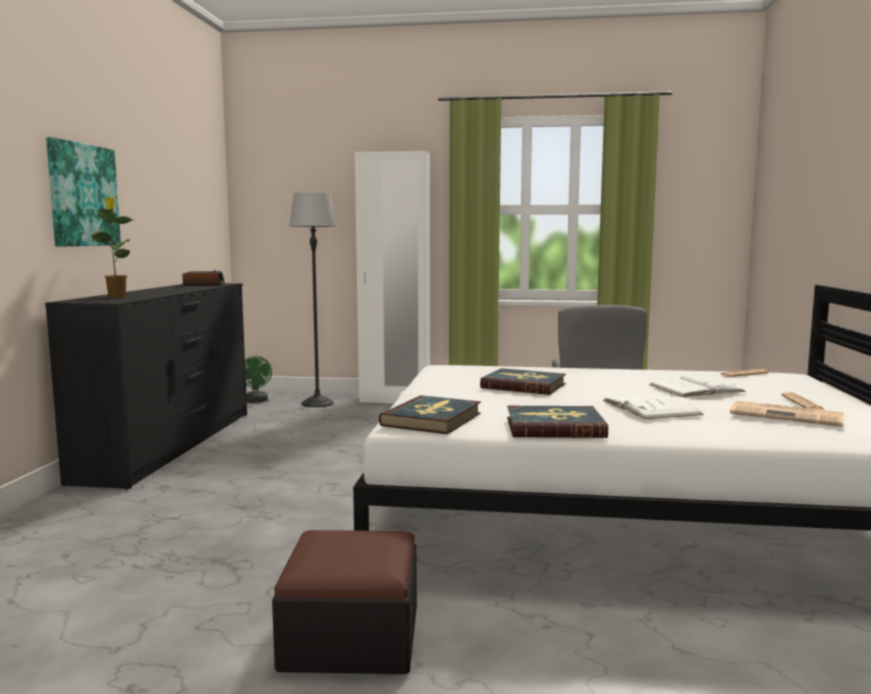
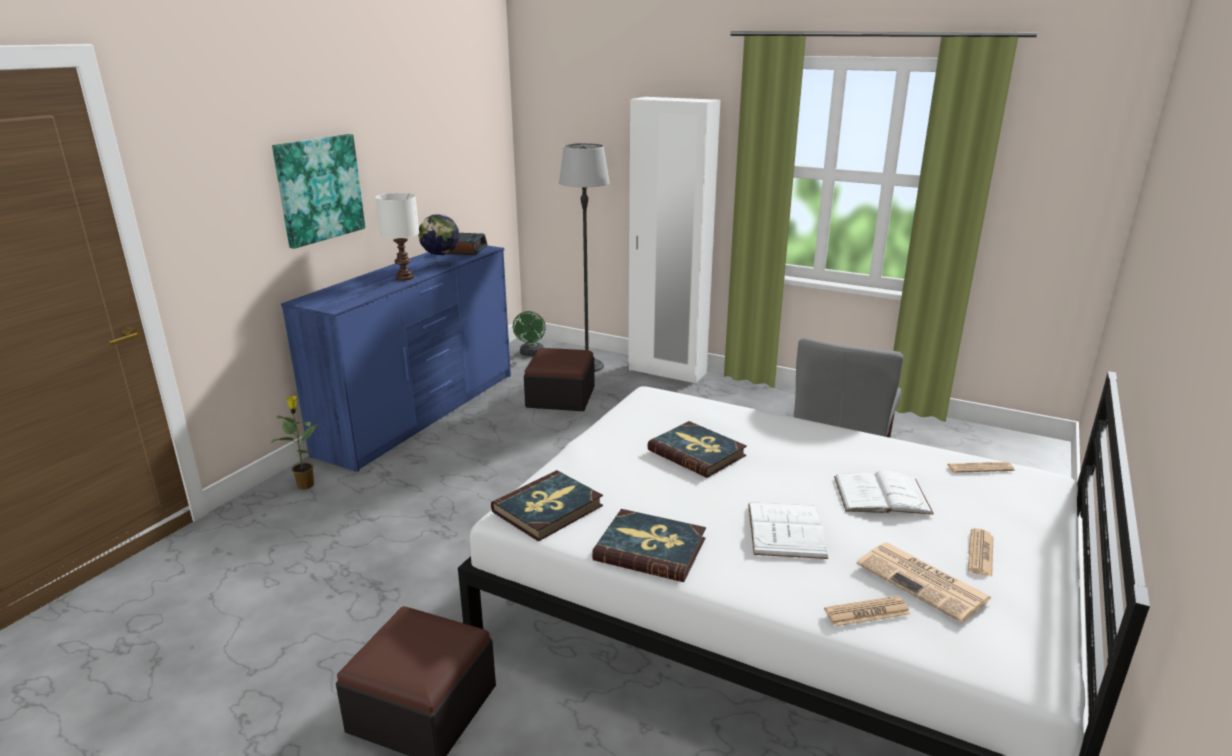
camera: 20 degrees right, 15 degrees up
black dresser [45,283,247,490] -> blue dresser [281,246,511,472]
potted plant [91,197,133,298] -> potted plant moved to [271,396,320,490]
none -> white table lamp [376,193,419,281]
none -> globe [418,214,460,266]
none -> ottoman [524,348,595,411]
none -> newspaper [824,596,910,626]

